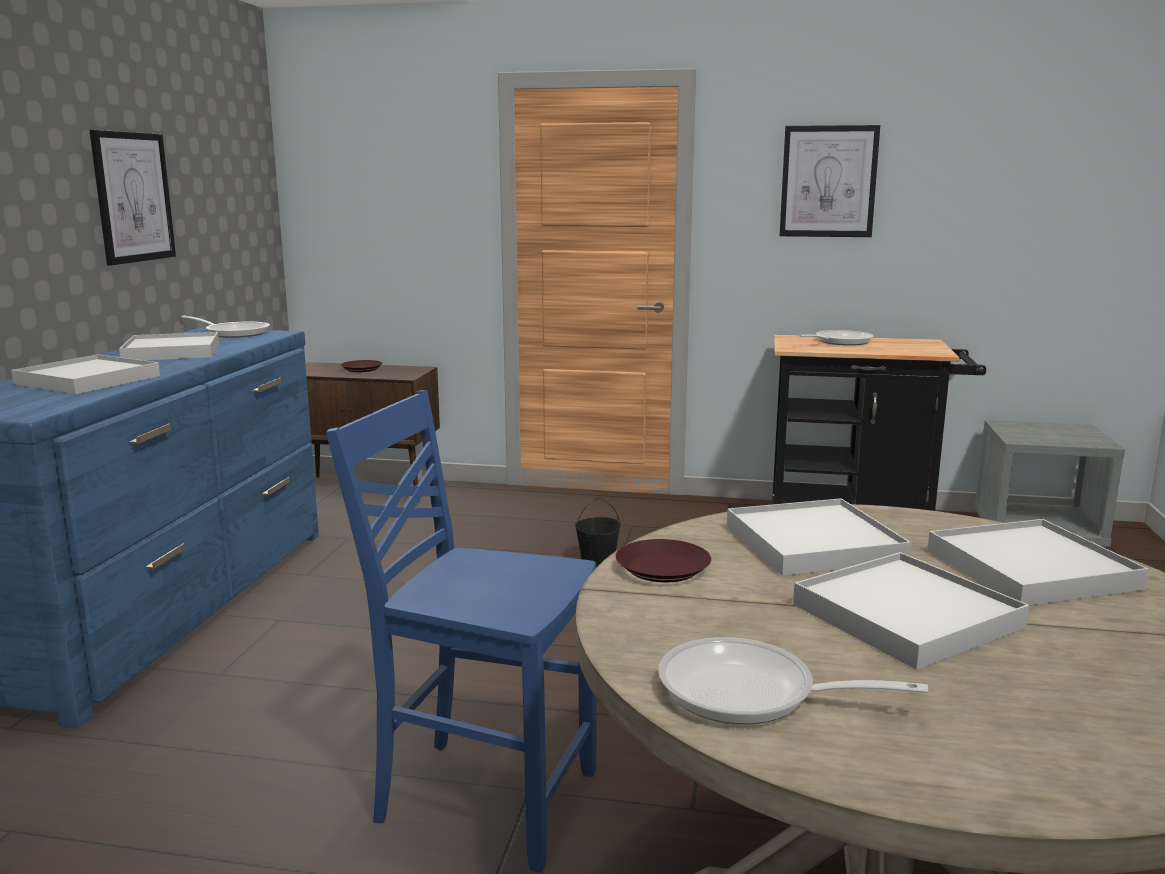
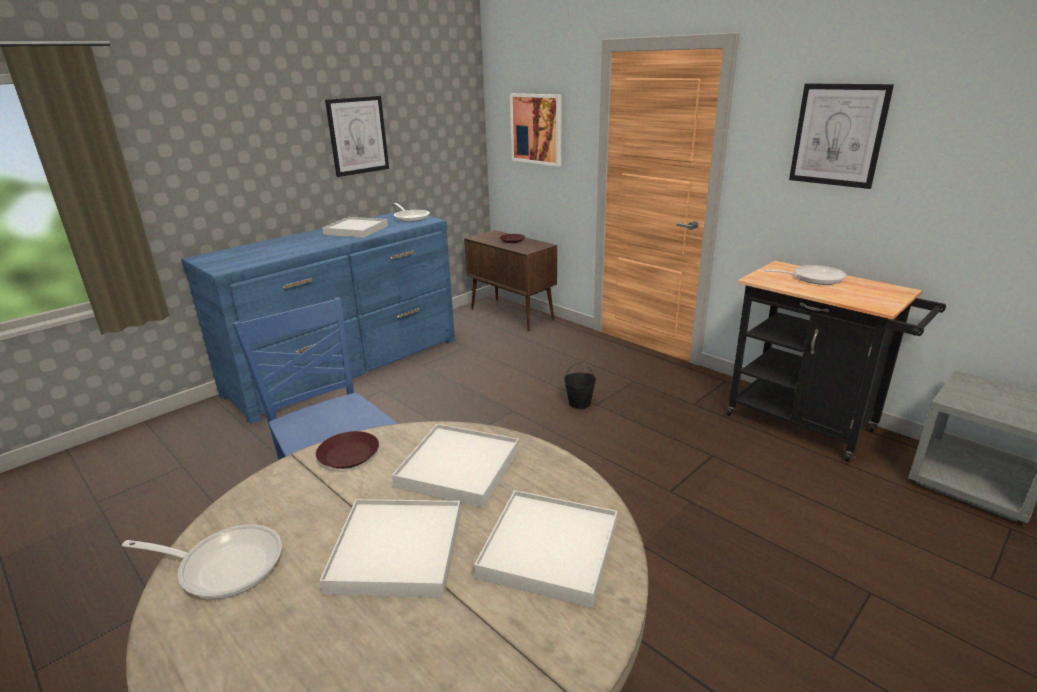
camera: 35 degrees right, 10 degrees up
white tray [11,354,160,394] -> none
frying pan [658,637,928,725] -> frying pan turned 135 degrees clockwise [122,524,282,599]
none -> picture [510,93,562,166]

